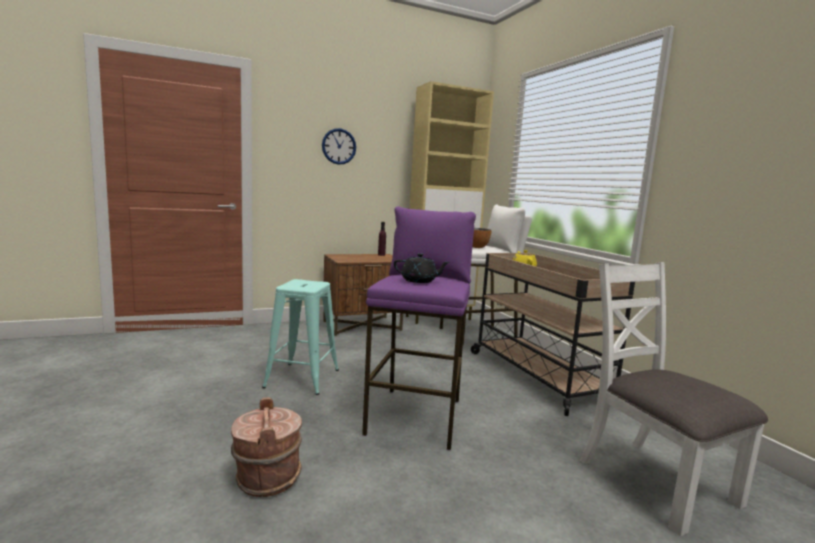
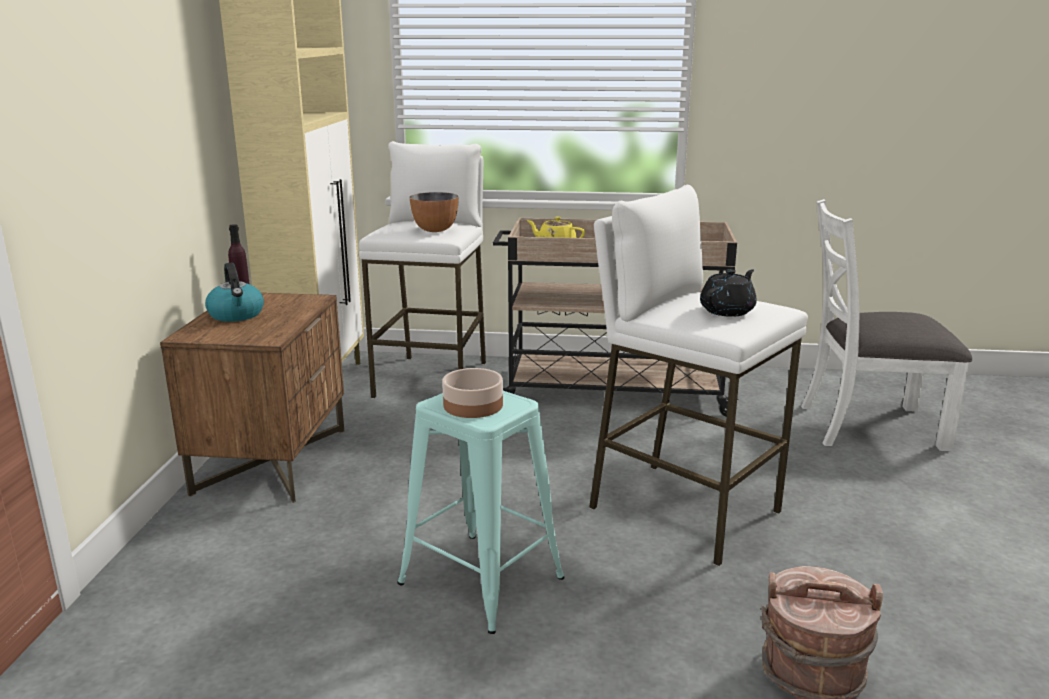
camera: 60 degrees left, 10 degrees up
wall clock [322,128,356,165] -> none
purple stool [362,206,476,450] -> white stool [589,185,808,566]
none -> kettle [205,263,264,322]
none -> bowl [442,368,503,418]

